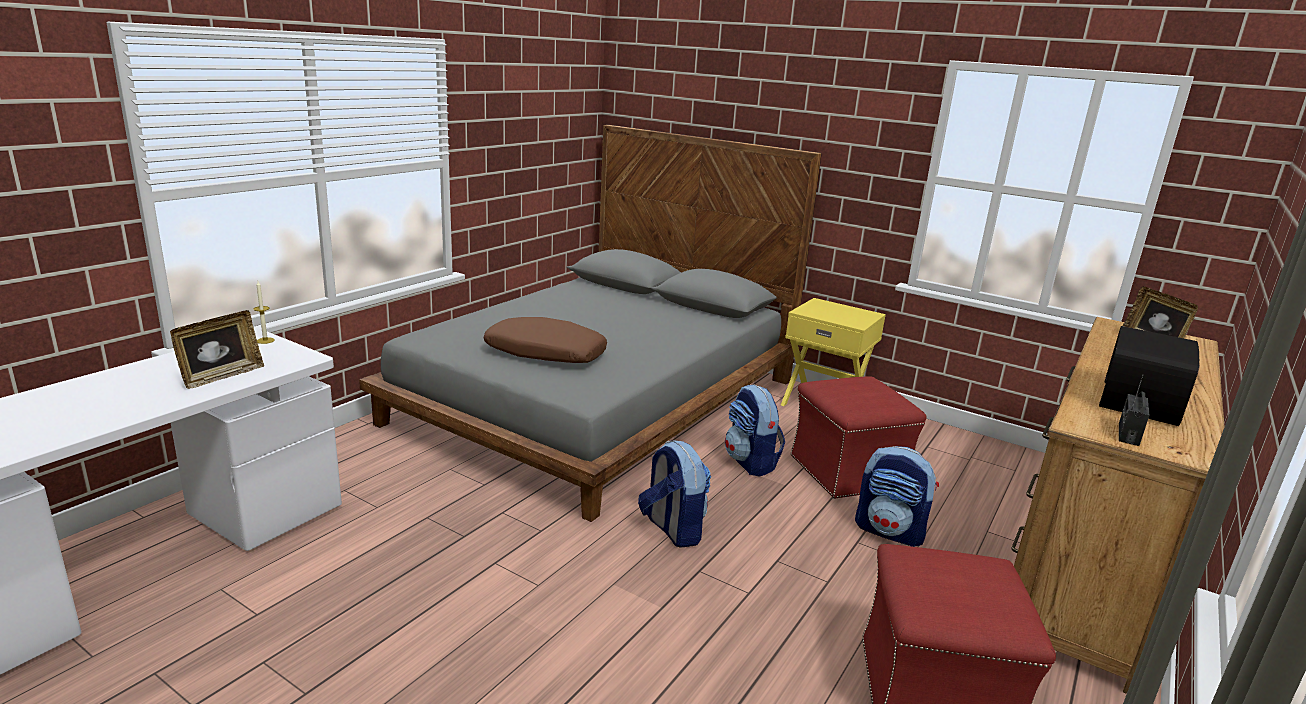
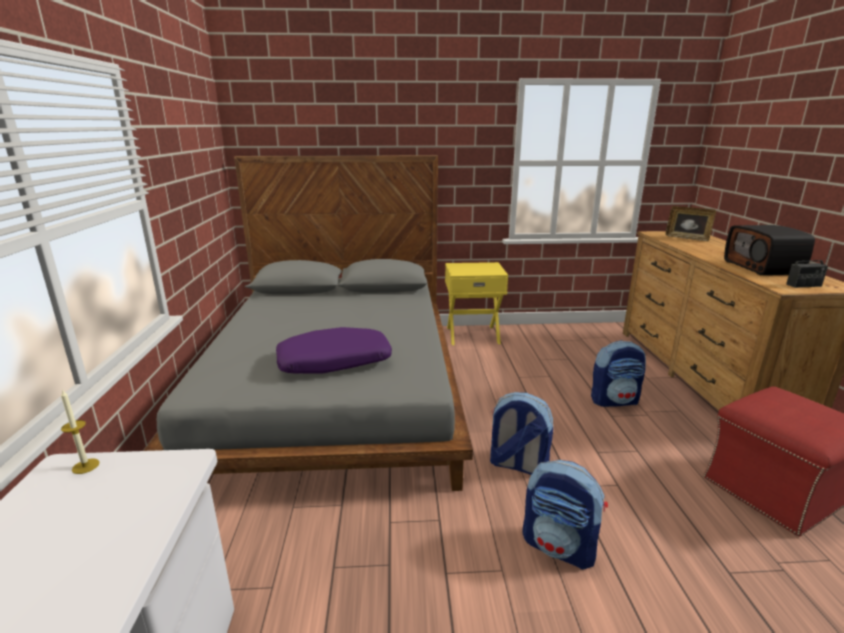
camera: 35 degrees left, 0 degrees up
picture frame [170,310,264,389] -> none
brown pillow [484,317,607,363] -> purple pillow [276,327,392,374]
backpack [725,385,785,477] -> backpack moved to [522,460,608,569]
red ottoman [790,376,926,499] -> none
radio [1119,374,1149,446] -> radio turned 90 degrees counterclockwise [786,242,833,288]

